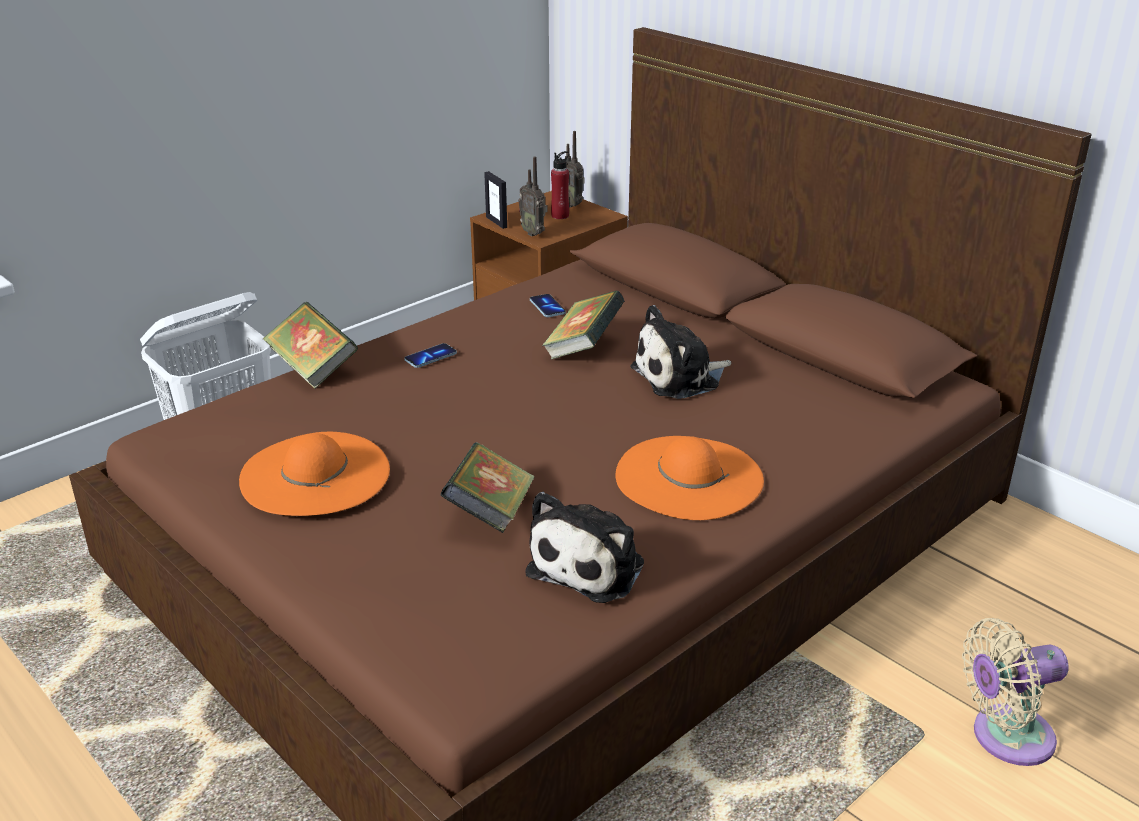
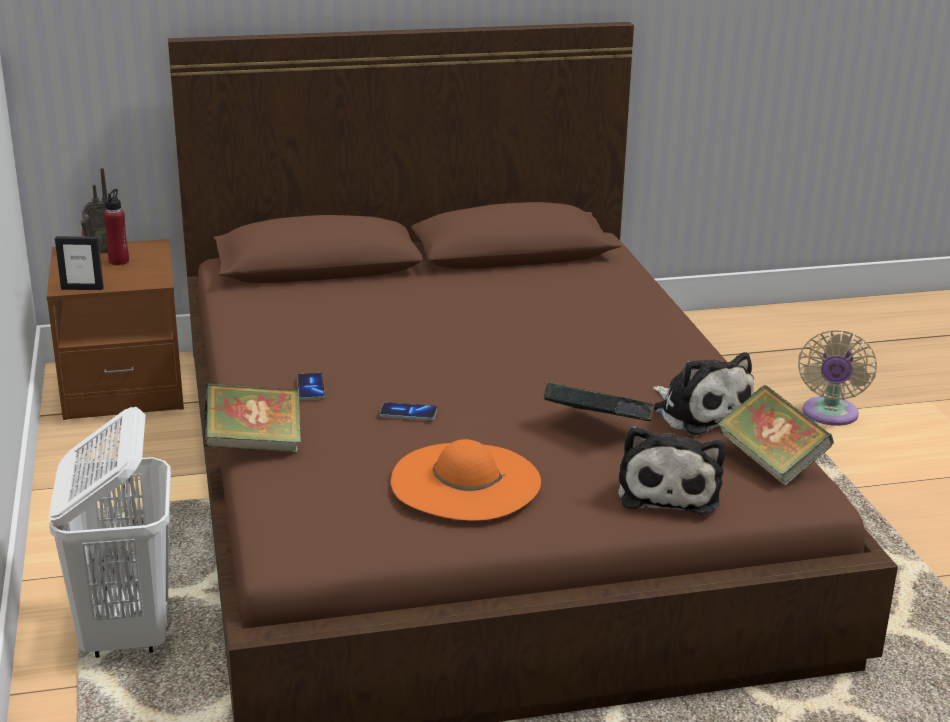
camera: 60 degrees left, 5 degrees down
radio [518,156,548,236] -> none
phone [530,294,566,317] -> phone moved to [380,402,437,421]
book [542,291,625,360] -> book moved to [718,385,834,486]
orange hat [616,436,764,520] -> none
plush toy [630,305,731,399] -> plush toy moved to [618,426,725,515]

